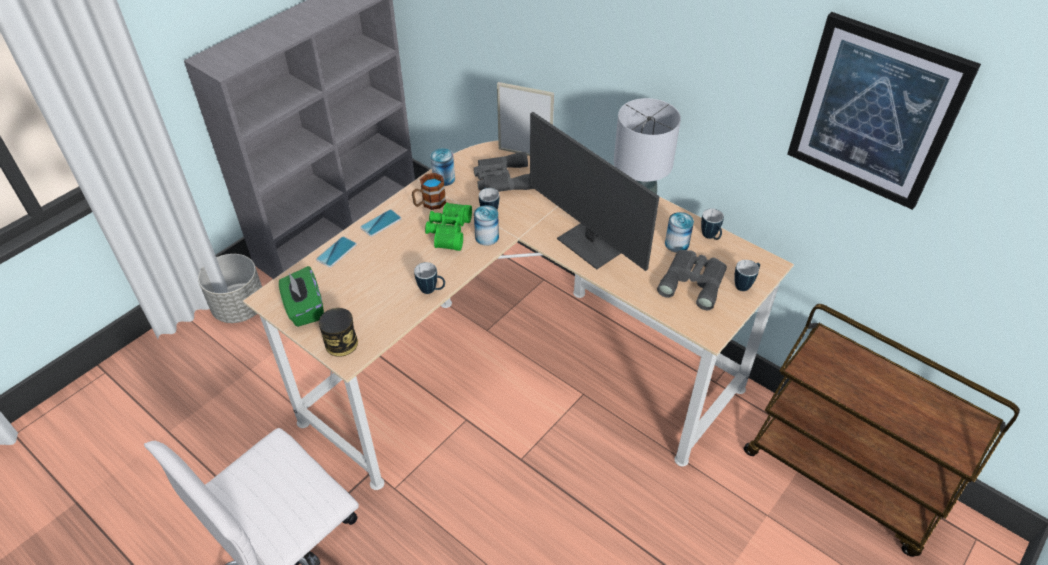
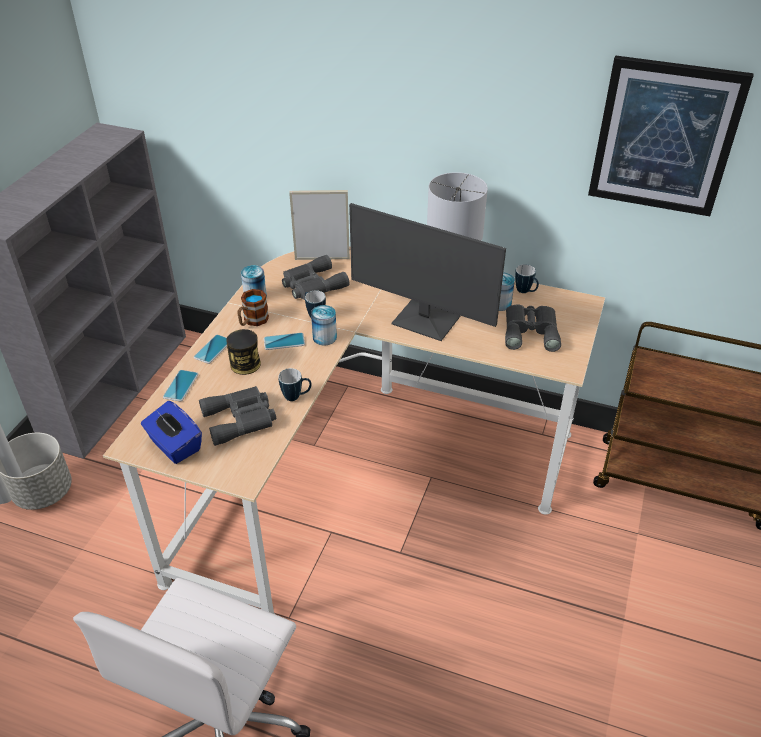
camera: 20 degrees left, 5 degrees down
green tissue box [279,266,324,327] -> blue tissue box [141,401,202,464]
can [319,308,358,357] -> can moved to [226,329,261,375]
green binoculars [425,203,472,251] -> phone [264,333,305,350]
mug [734,260,760,291] -> none
none -> grey binoculars [199,386,276,446]

